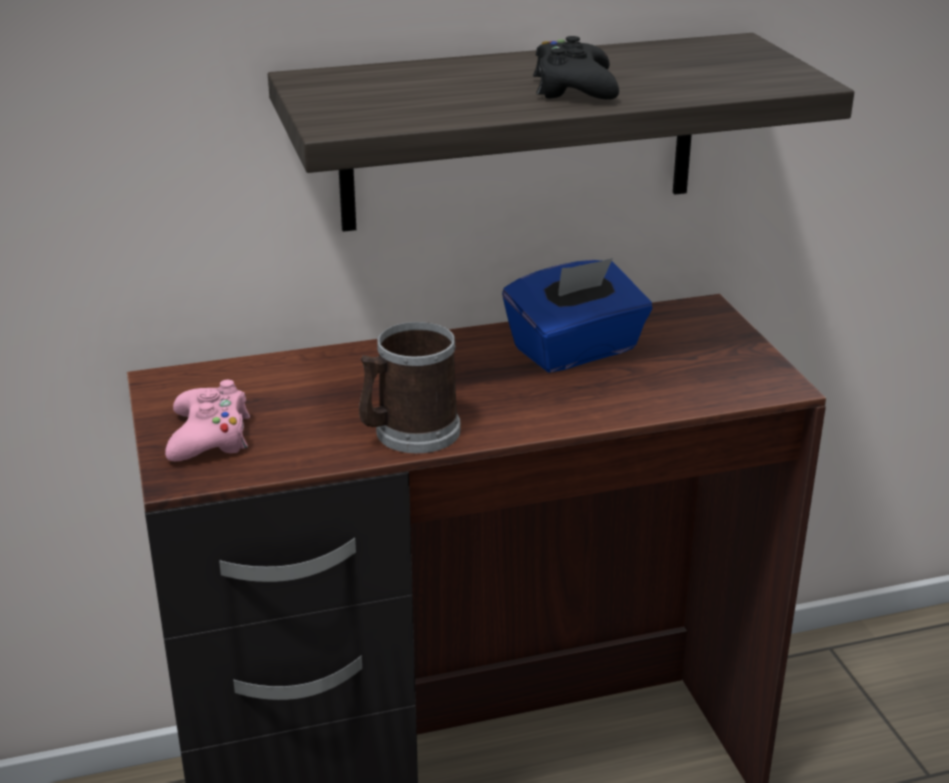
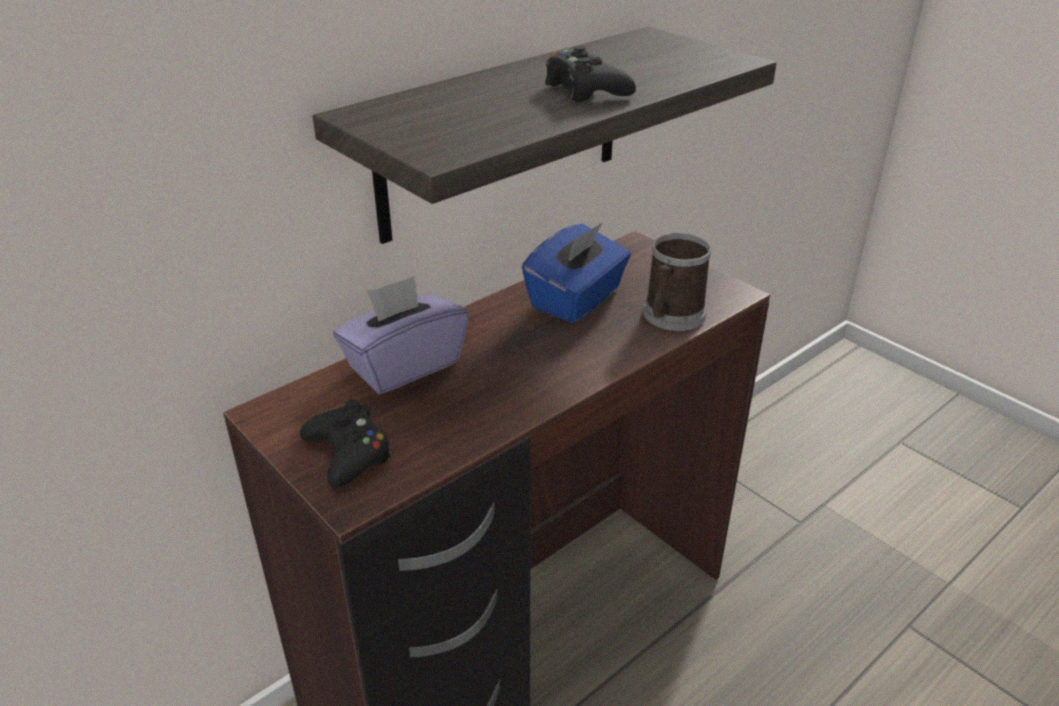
camera: 25 degrees left, 5 degrees up
pink game controller [165,380,250,461] -> black game controller [300,399,393,488]
mug [359,322,461,453] -> mug moved to [643,233,711,331]
none -> purple tissue box [333,276,469,394]

